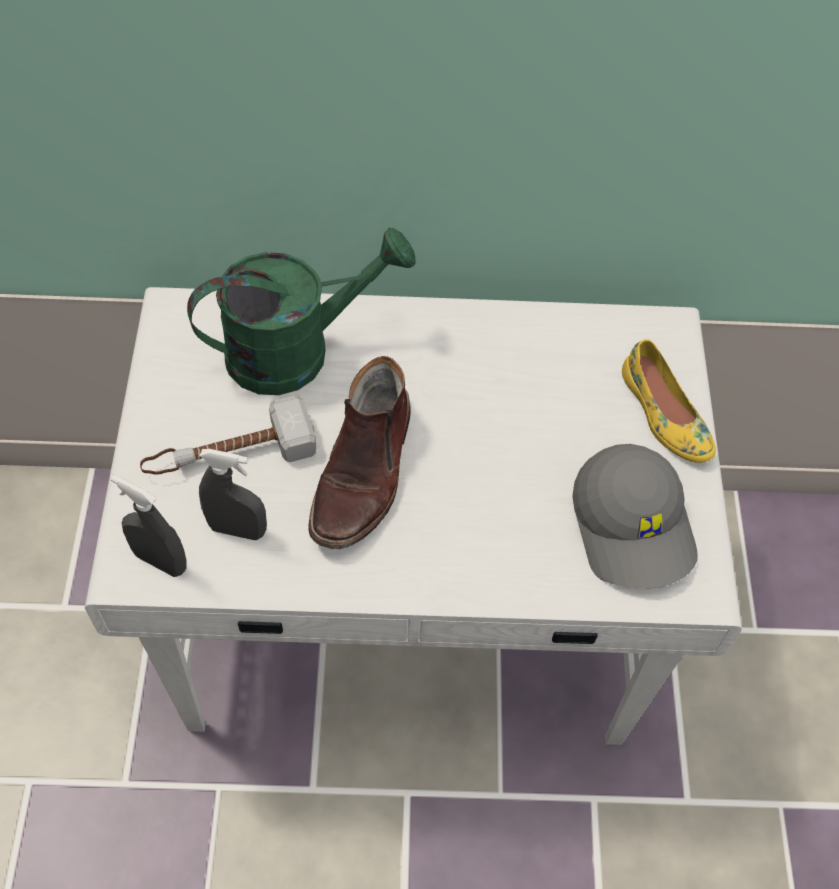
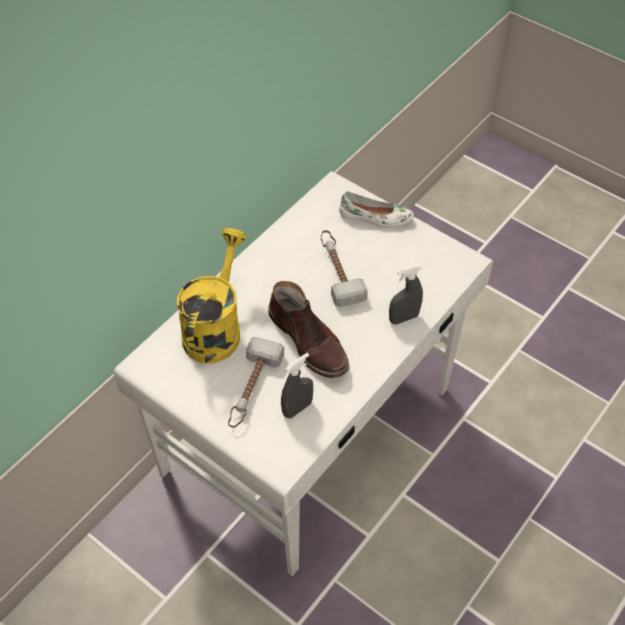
camera: 50 degrees left, 5 degrees down
grey spray bottle [110,474,187,577] -> grey spray bottle moved to [389,265,423,325]
green watering can [187,228,416,395] -> yellow watering can [177,228,247,364]
grey cap [573,444,698,589] -> none
yellow shoe [622,339,716,463] -> white shoe [339,191,414,228]
none -> hammer [321,230,368,307]

